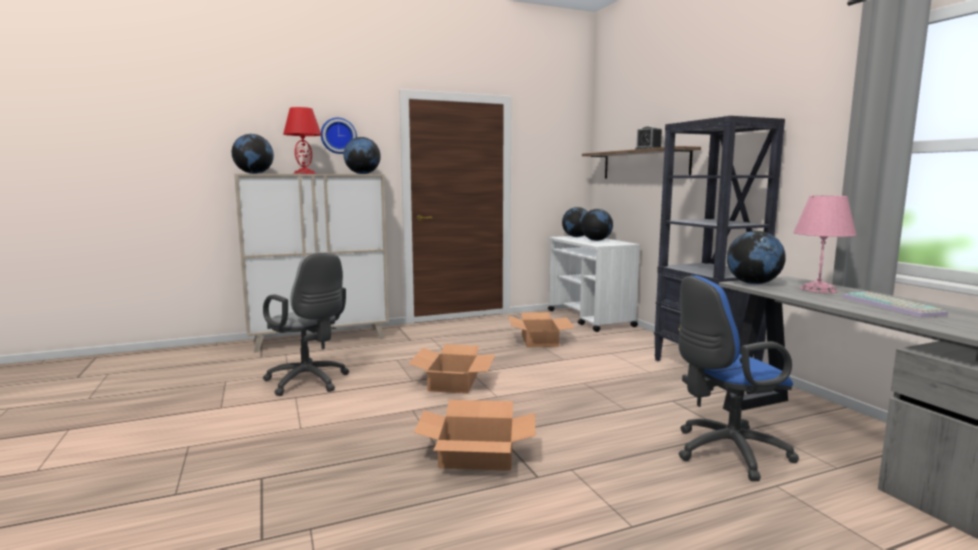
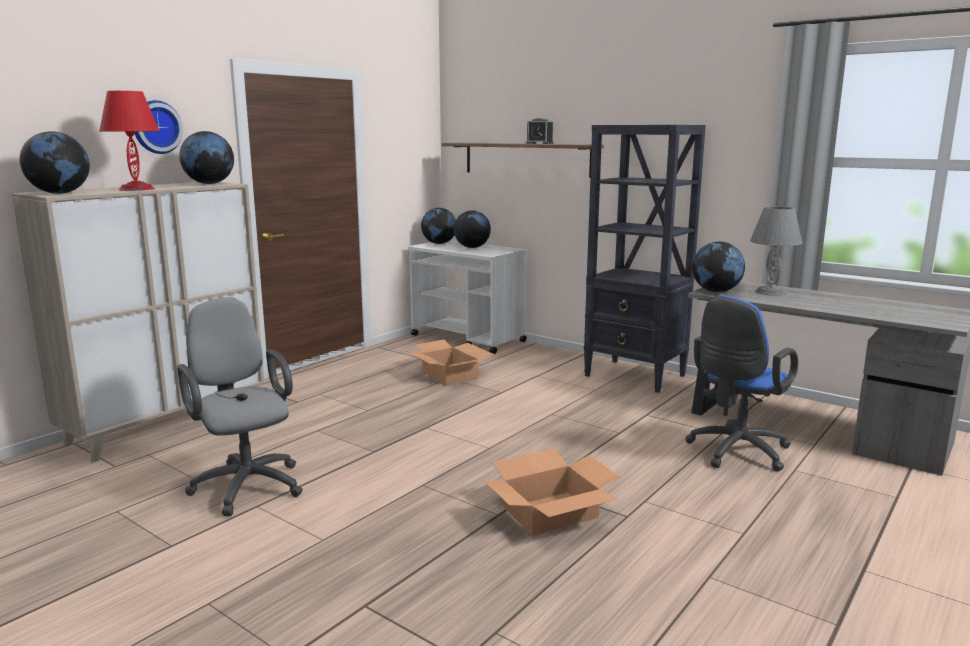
camera: 30 degrees left, 5 degrees up
grey office chair [263,252,349,396] -> grey office chair turned 135 degrees counterclockwise [177,297,303,516]
cardboard box [408,344,495,394] -> none
pink table lamp [793,195,857,293] -> grey table lamp [750,206,802,296]
keyboard [843,292,948,318] -> none

